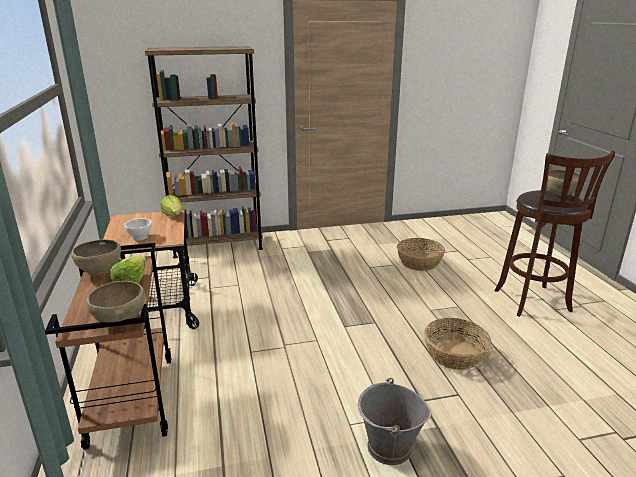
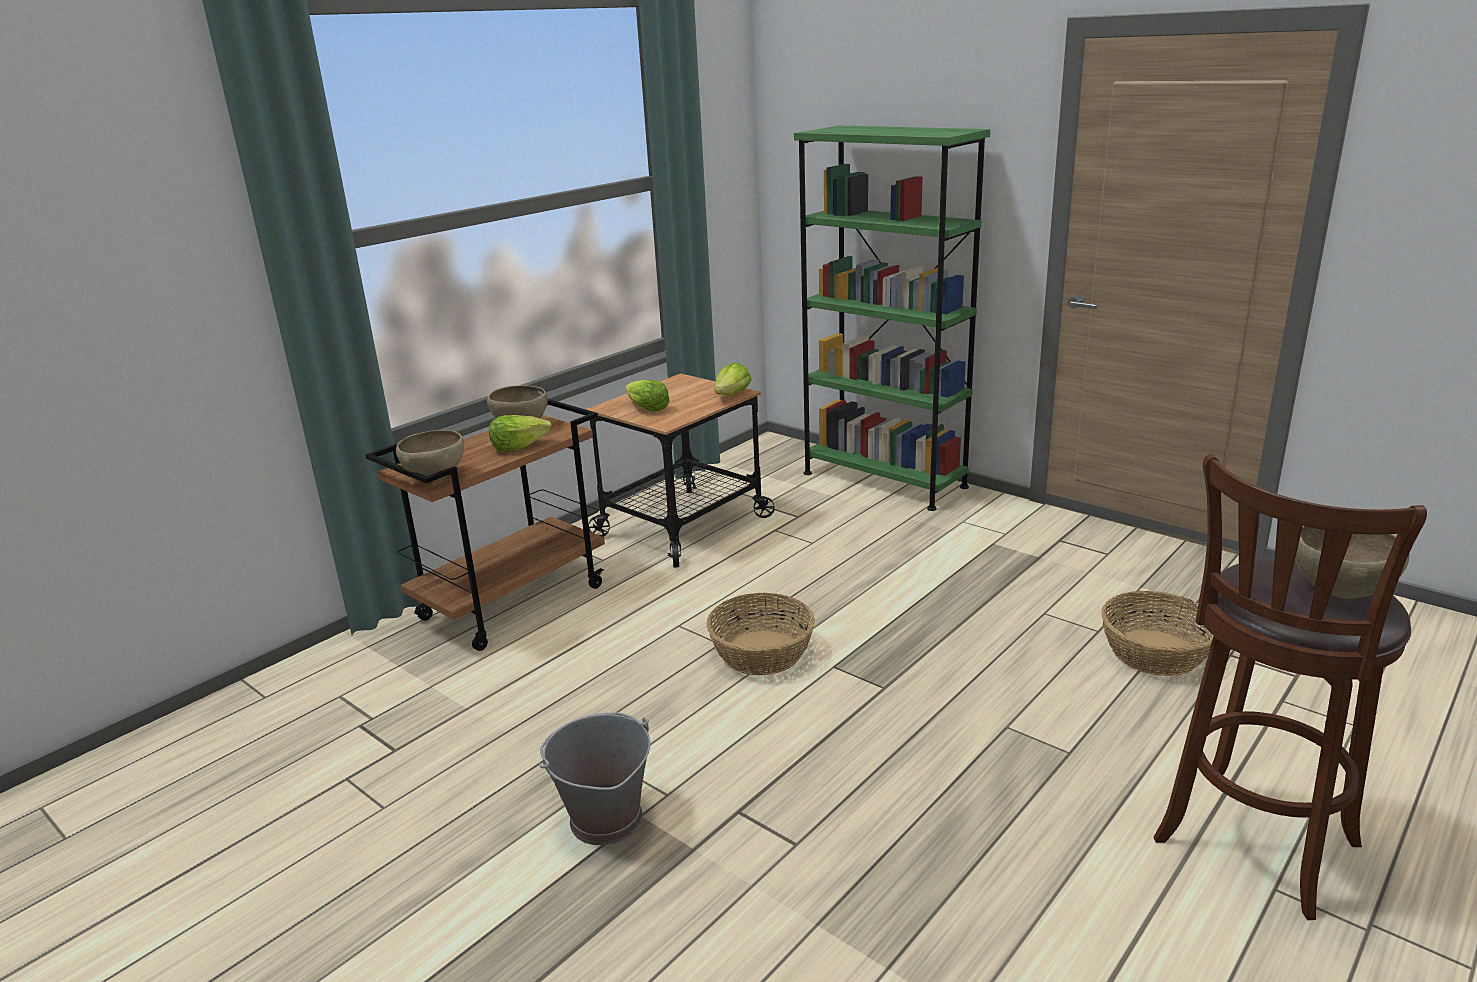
camera: 55 degrees right, 0 degrees up
white bowl [124,218,152,240] -> lettuce [625,380,670,411]
brown bookcase [145,46,263,258] -> green bookcase [794,126,990,511]
basket [424,318,491,370] -> basket moved to [707,592,815,675]

